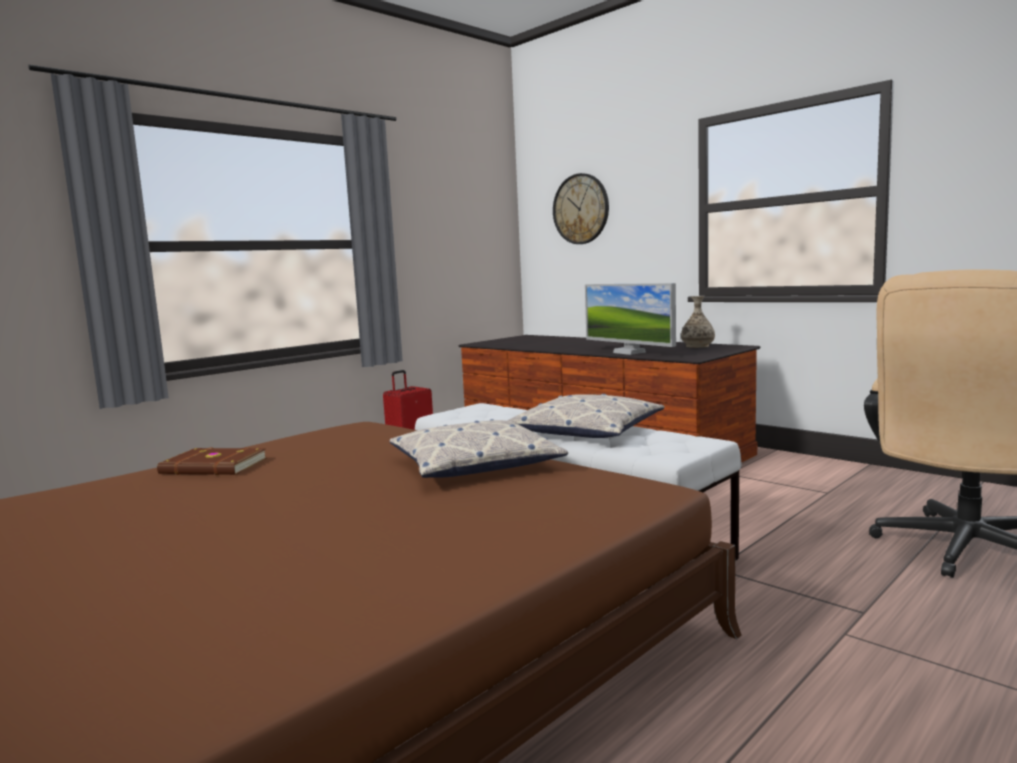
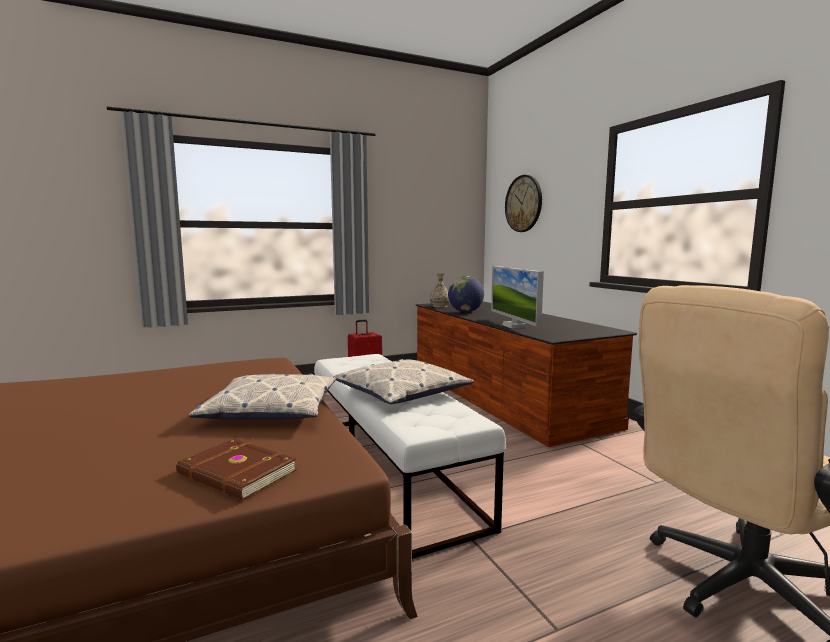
camera: 20 degrees right, 0 degrees up
brown book [157,448,267,475] -> brown book moved to [176,438,297,500]
vase [681,296,715,348] -> vase moved to [429,273,450,308]
none -> globe [448,276,484,312]

